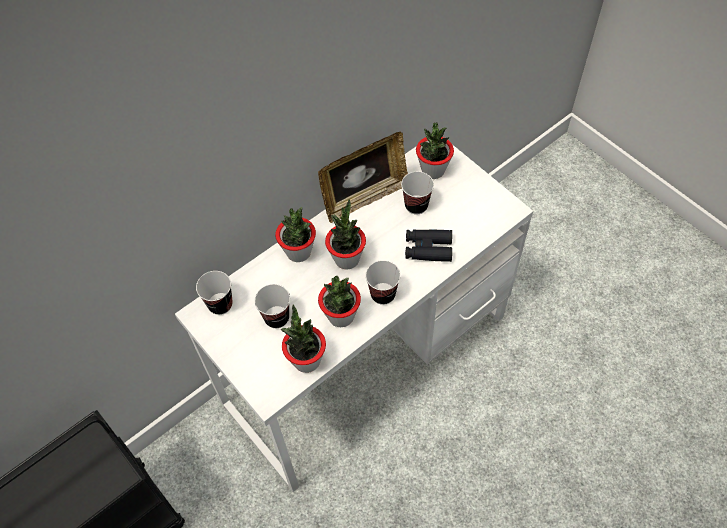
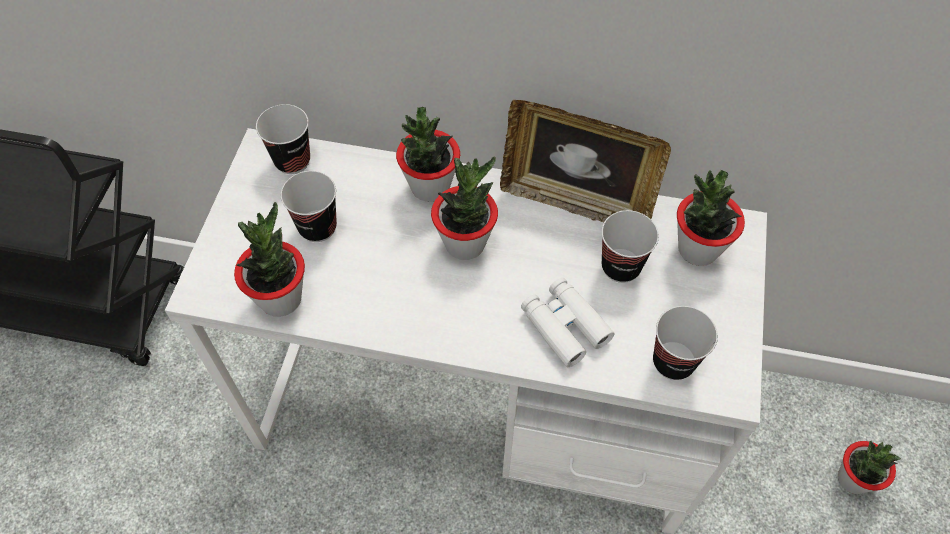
camera: 50 degrees right, 0 degrees up
potted plant [318,276,361,327] -> potted plant moved to [838,441,901,494]
cup [365,260,401,305] -> cup moved to [653,306,718,380]
black binoculars [405,229,452,262] -> white binoculars [521,278,614,367]

